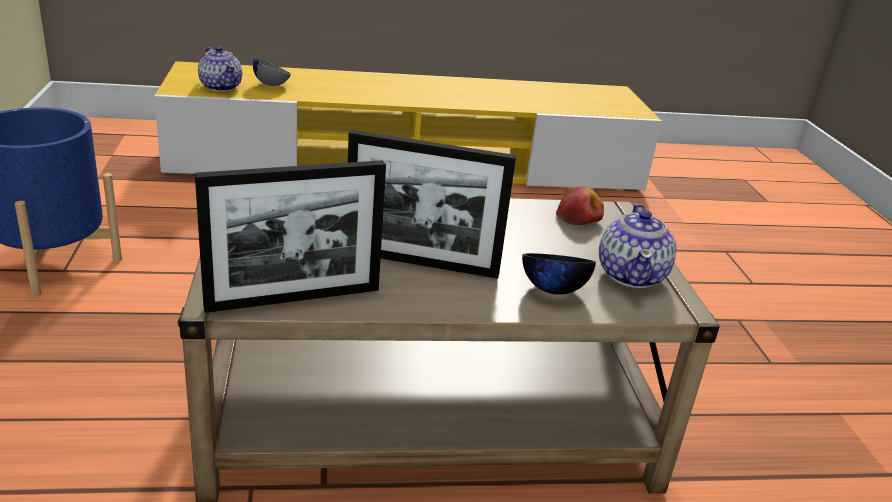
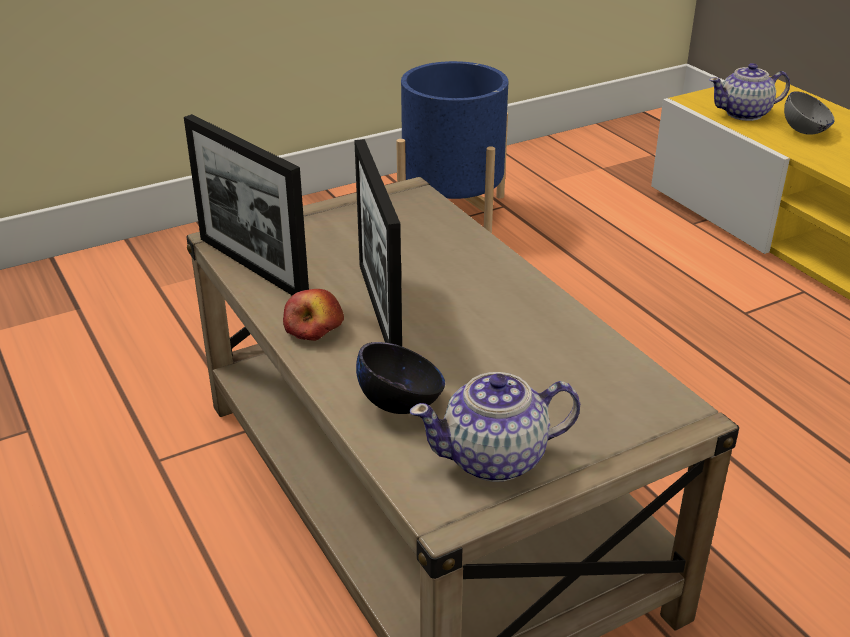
camera: 70 degrees right, 5 degrees up
teapot [198,46,242,92] -> teapot turned 45 degrees clockwise [709,63,790,121]
apple [556,186,604,226] -> apple moved to [283,289,344,341]

